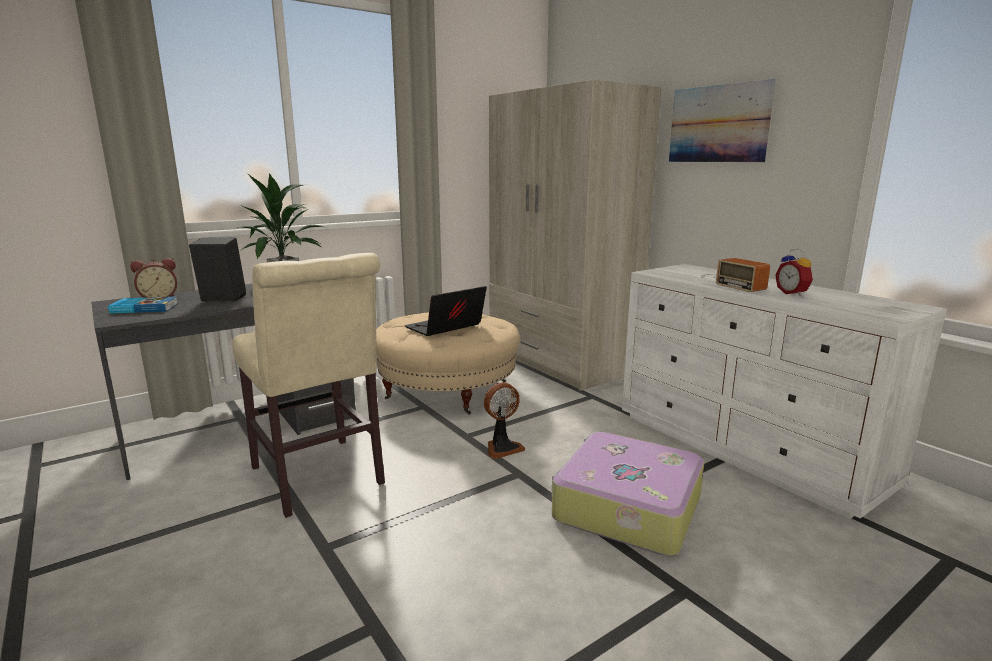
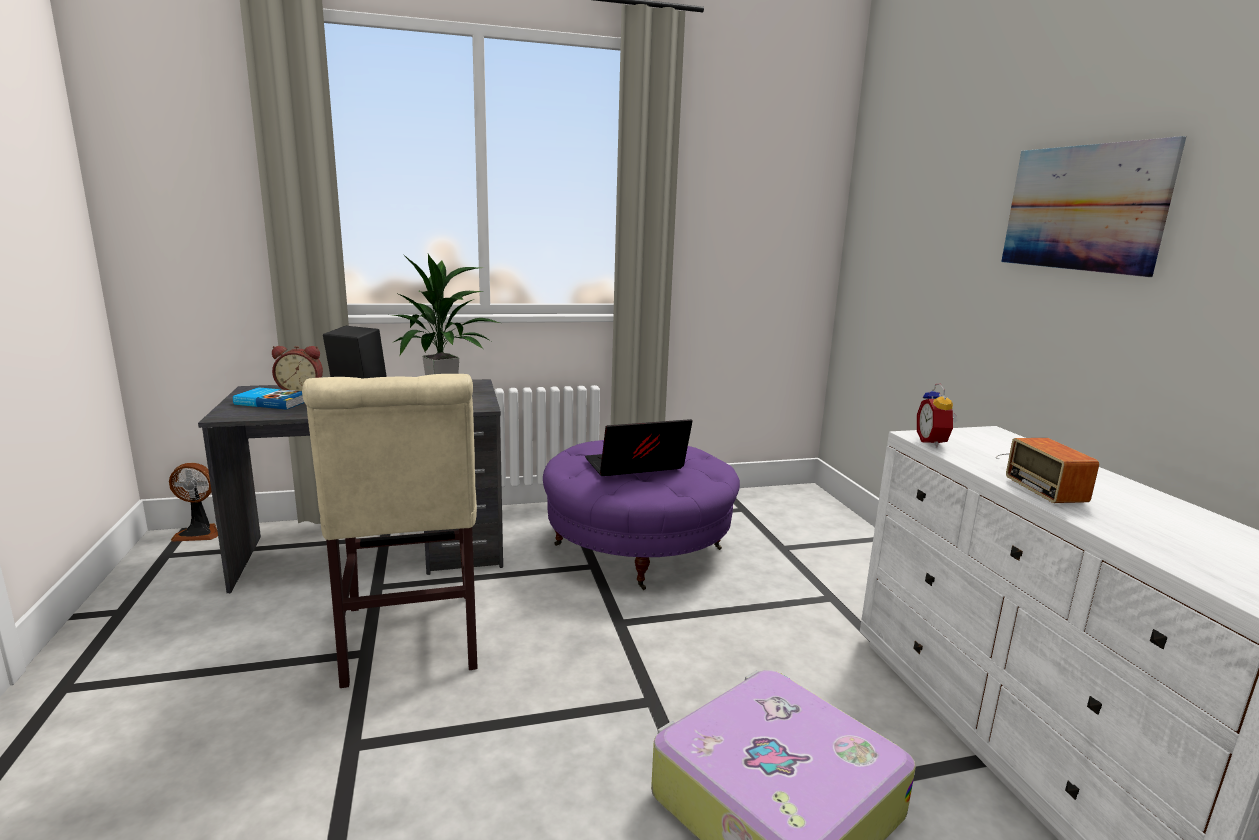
camera: 20 degrees right, 0 degrees up
beige ottoman [376,313,520,415] -> purple ottoman [543,440,740,590]
fan [484,382,525,459] -> fan moved to [169,463,218,542]
beige wardrobe [489,80,661,391] -> none
alarm clock [775,249,813,296] -> alarm clock moved to [917,384,958,447]

